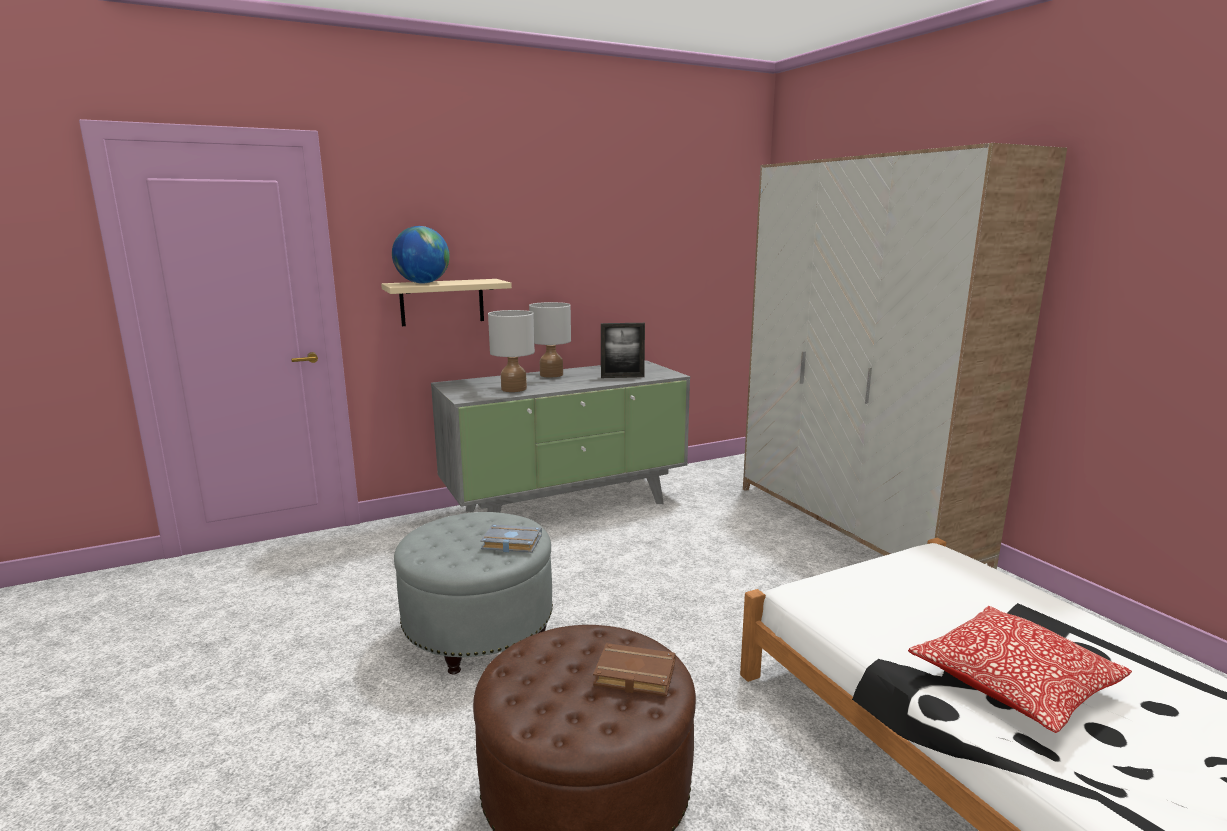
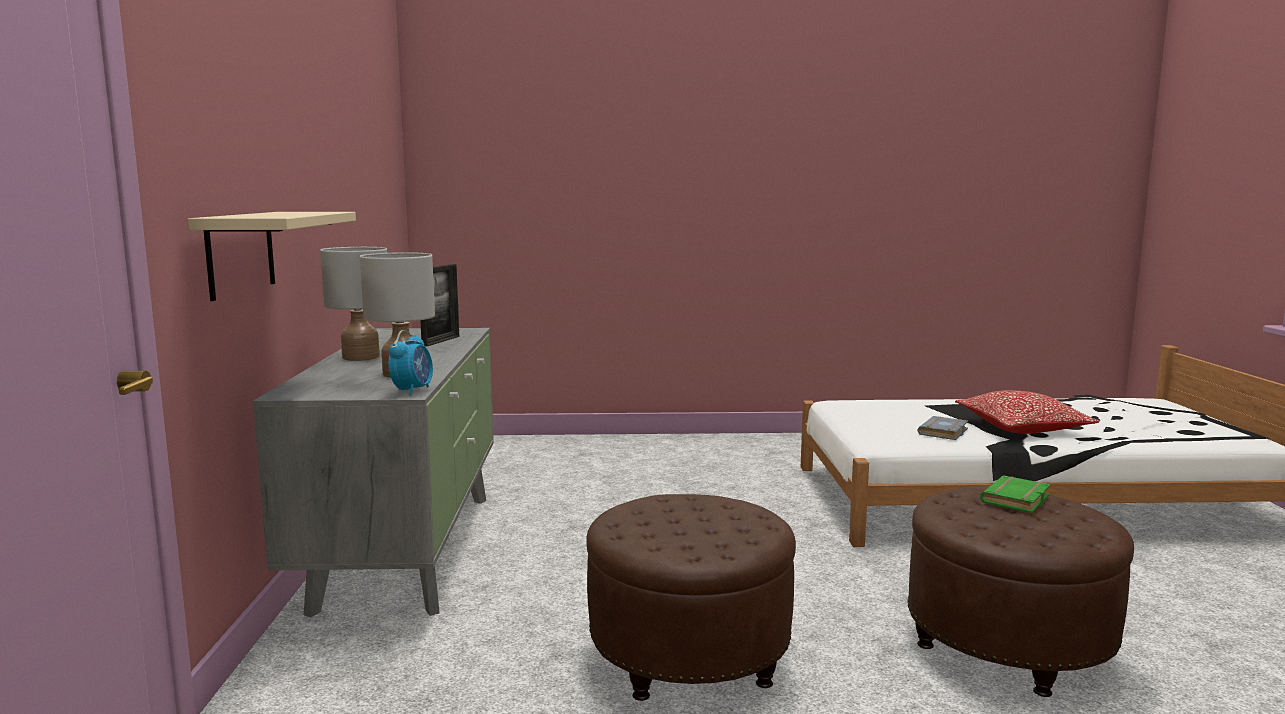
camera: 65 degrees left, 5 degrees down
globe [392,226,450,284] -> none
grey ottoman [394,512,553,674] -> brown ottoman [586,494,796,701]
grey book [480,525,542,553] -> grey book moved to [918,416,968,440]
brown book [593,643,676,697] -> green book [980,475,1051,513]
white wardrobe [743,143,1067,570] -> none
none -> alarm clock [389,330,433,396]

